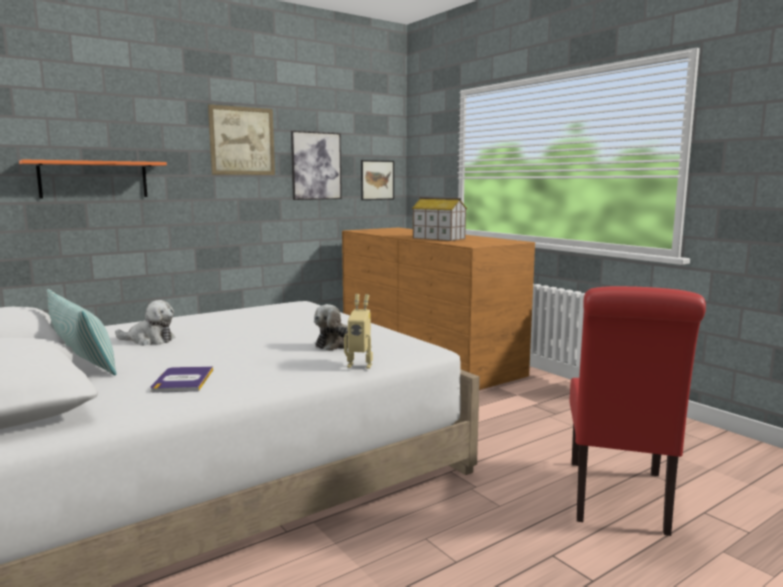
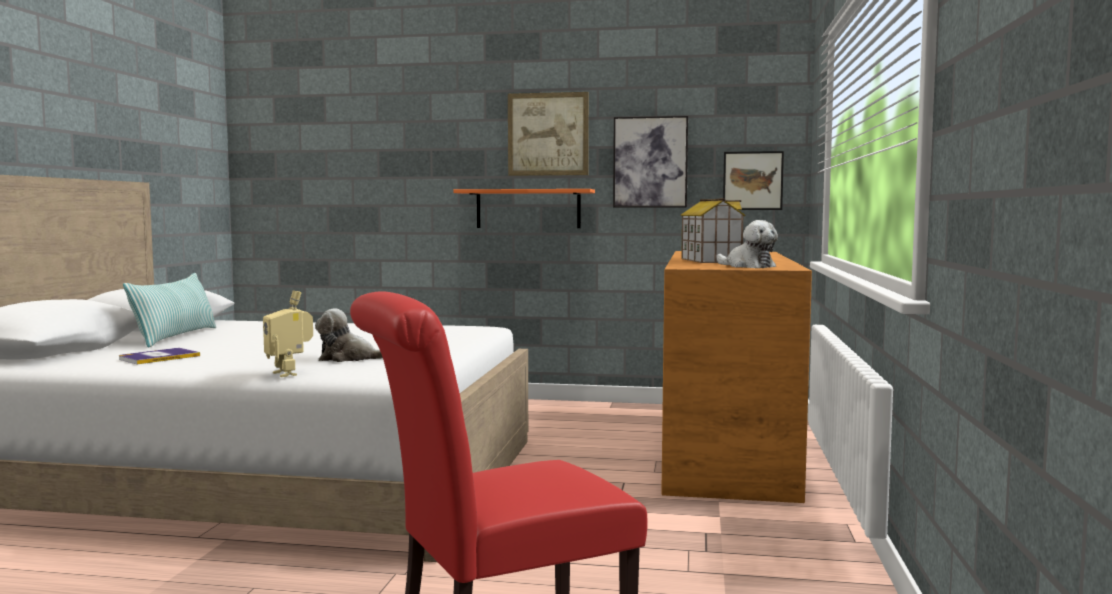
camera: 45 degrees right, 5 degrees down
orange shelf [19,159,167,199] -> orange shelf moved to [453,189,595,228]
plush toy [115,300,175,346] -> plush toy moved to [716,220,778,268]

